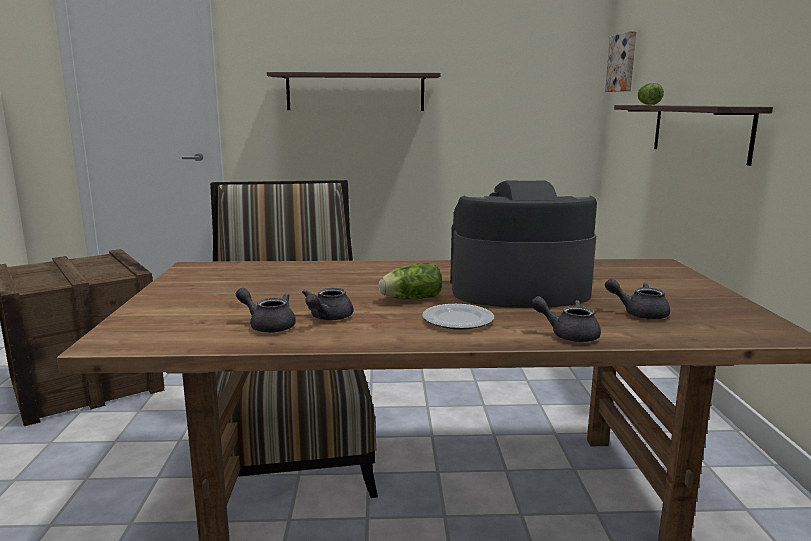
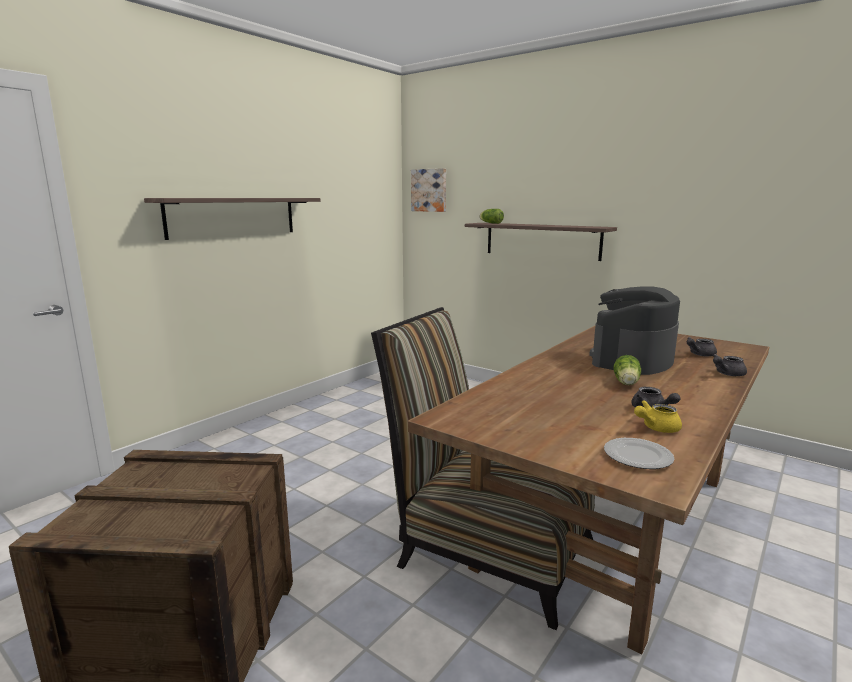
camera: 50 degrees left, 0 degrees up
grey teapot [236,288,296,333] -> yellow teapot [634,400,682,433]
plate [422,304,494,330] -> plate moved to [604,438,674,469]

